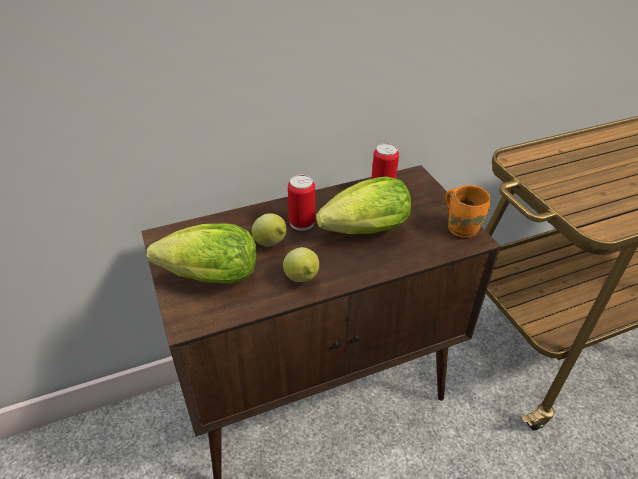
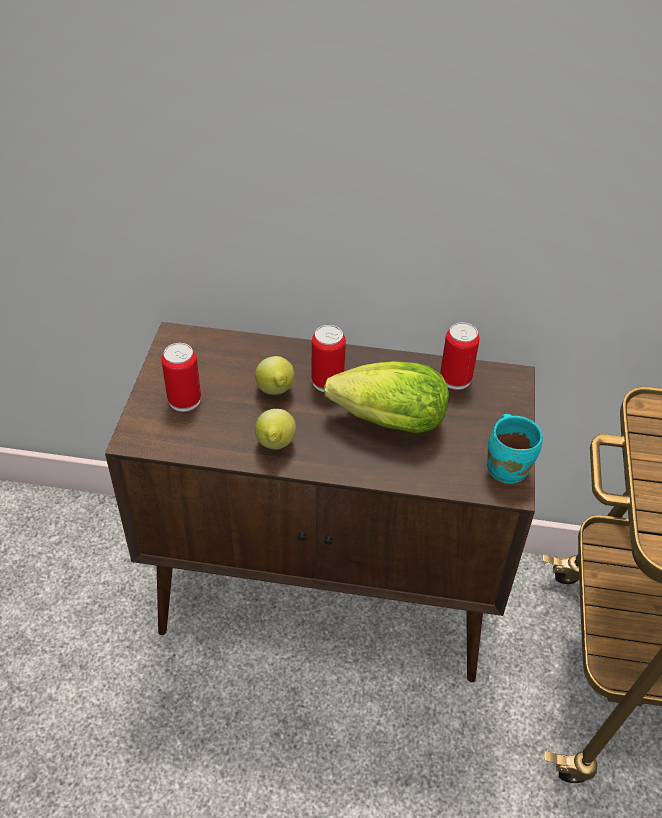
camera: 30 degrees right, 5 degrees up
lettuce [147,223,257,284] -> can [161,343,201,412]
orange mug [445,185,491,238] -> turquoise mug [487,414,543,484]

